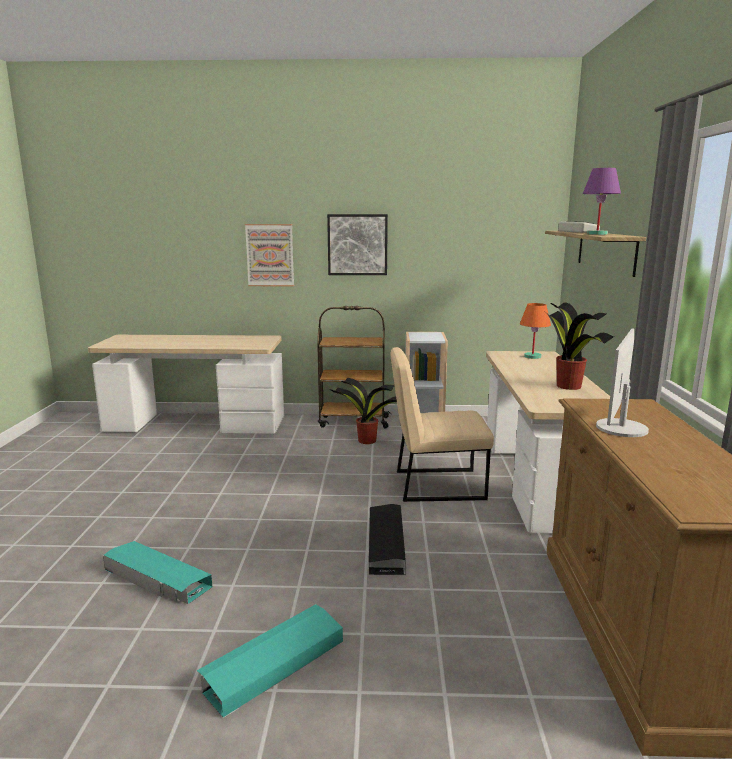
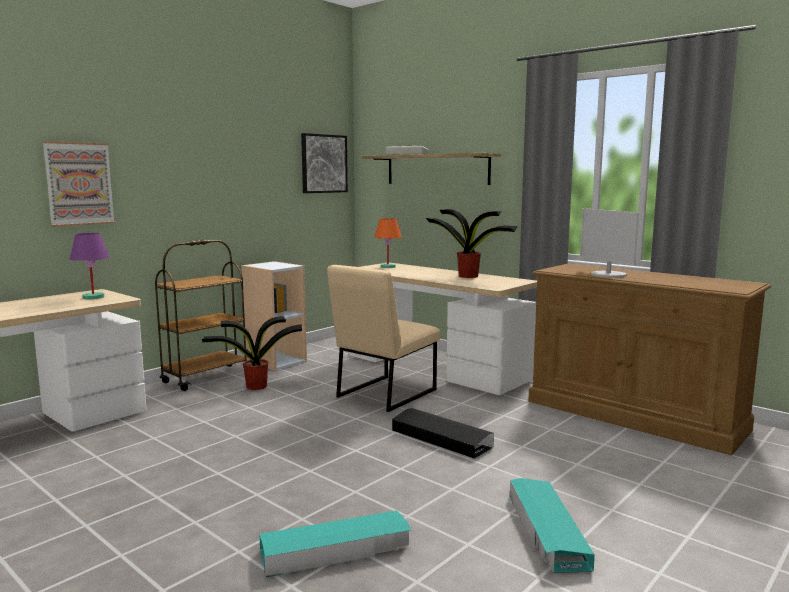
camera: 50 degrees left, 5 degrees down
picture [327,214,388,275] -> picture moved to [301,133,348,193]
purple table lamp [583,168,621,235] -> purple table lamp moved to [70,233,110,299]

